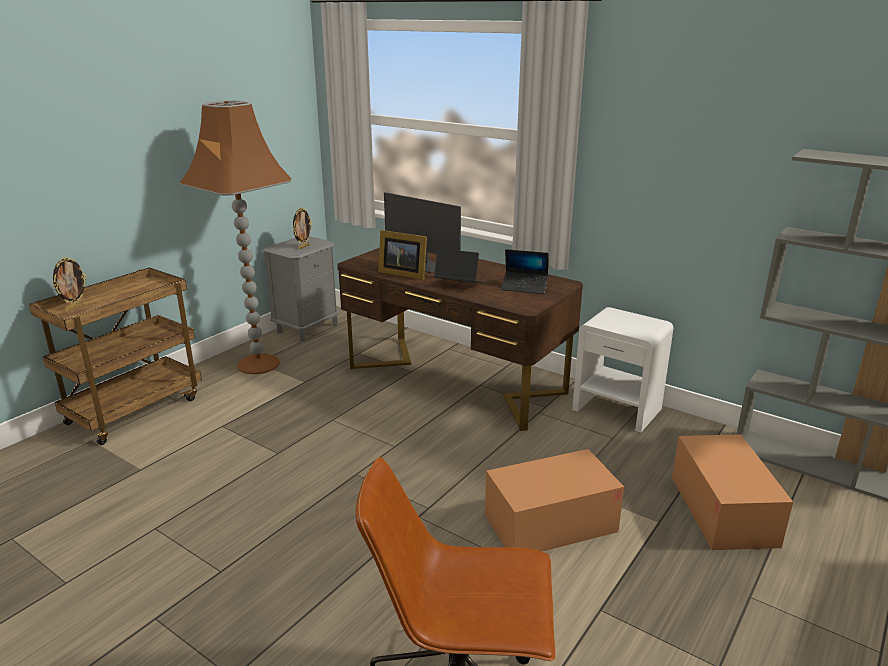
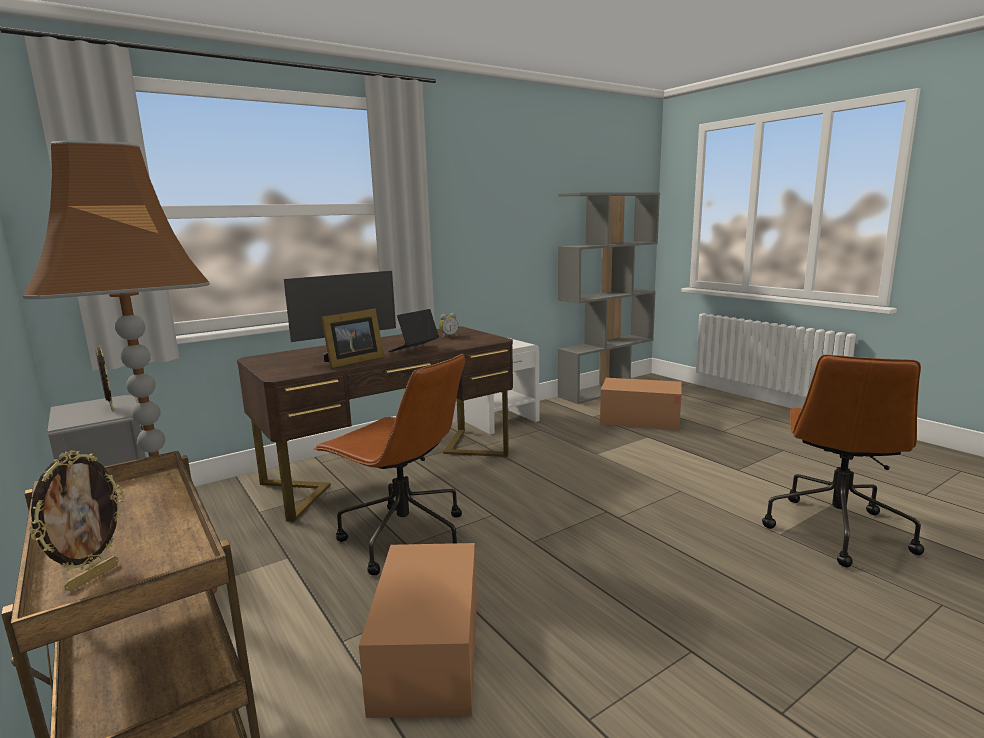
camera: 70 degrees left, 10 degrees down
picture frame [52,257,87,311] -> picture frame turned 60 degrees clockwise [29,450,125,591]
cardboard box [485,449,624,552] -> cardboard box moved to [359,543,477,718]
laptop [501,249,549,294] -> alarm clock [439,313,458,338]
none -> brown office chair [314,354,465,575]

